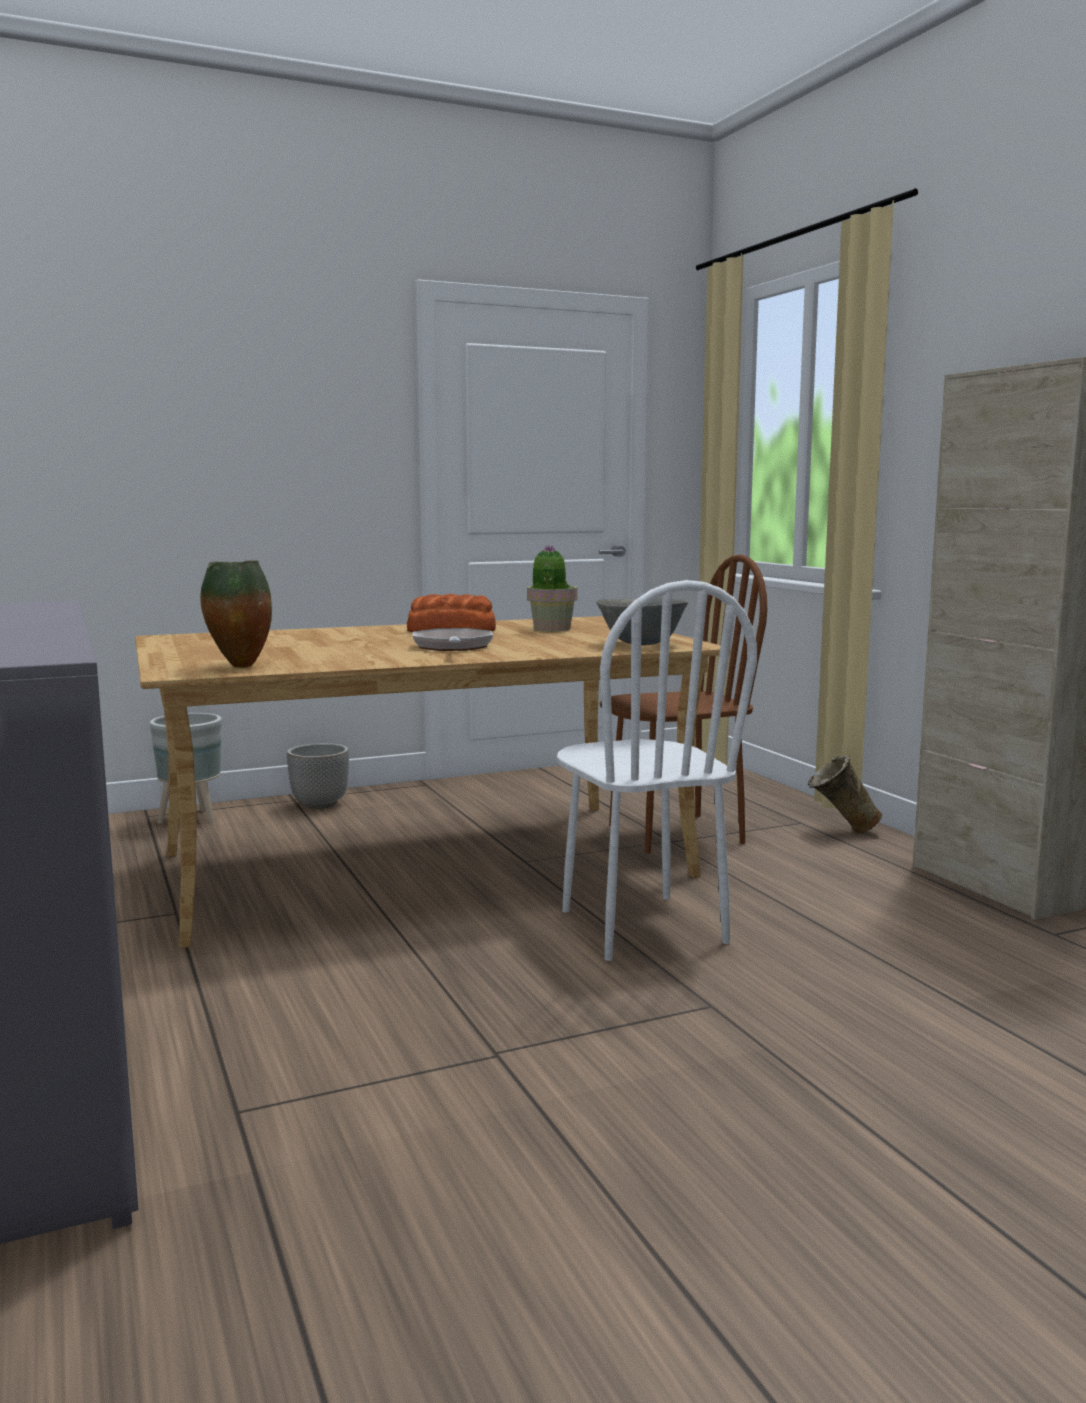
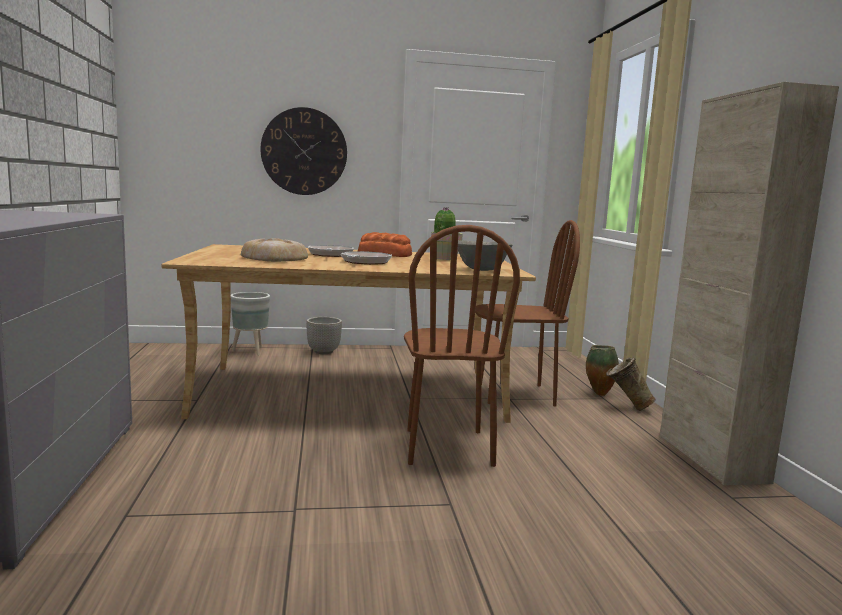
camera: 15 degrees right, 0 degrees up
vase [201,560,272,668] -> vase moved to [586,345,619,396]
white chair [557,580,757,961] -> brown chair [404,225,520,467]
none -> bread [241,238,308,262]
none -> wall clock [261,107,347,195]
none -> frying pan [308,245,354,257]

